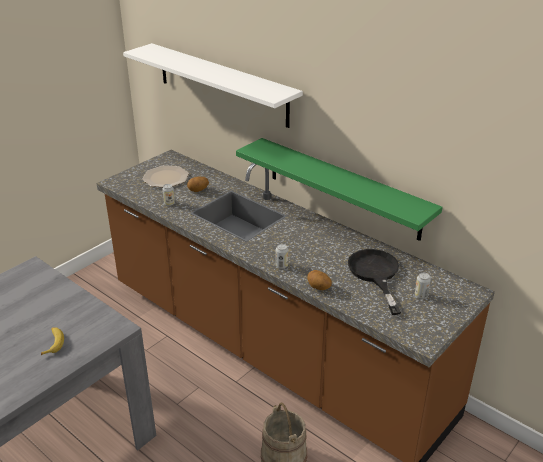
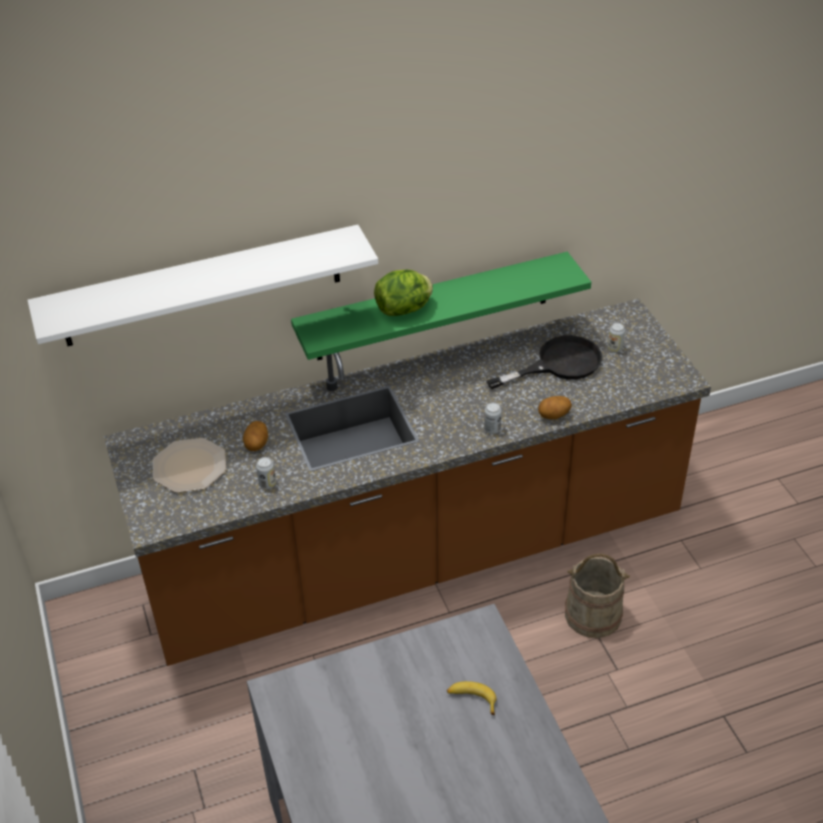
camera: 60 degrees left, 10 degrees up
black frying pan [348,249,401,315] -> black frying pan turned 135 degrees clockwise [486,335,602,389]
none -> lettuce [374,270,433,316]

